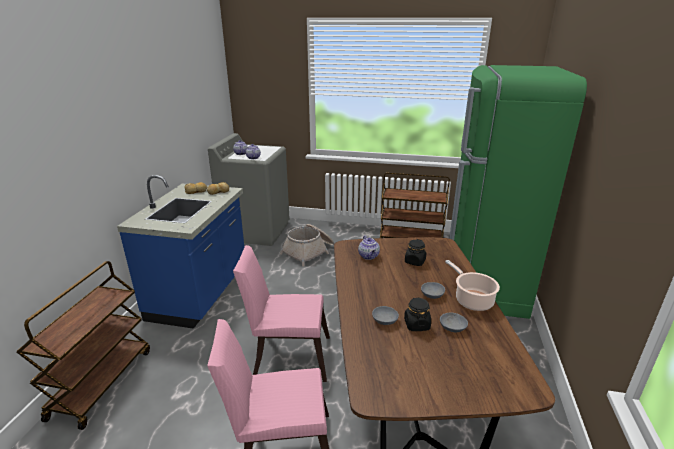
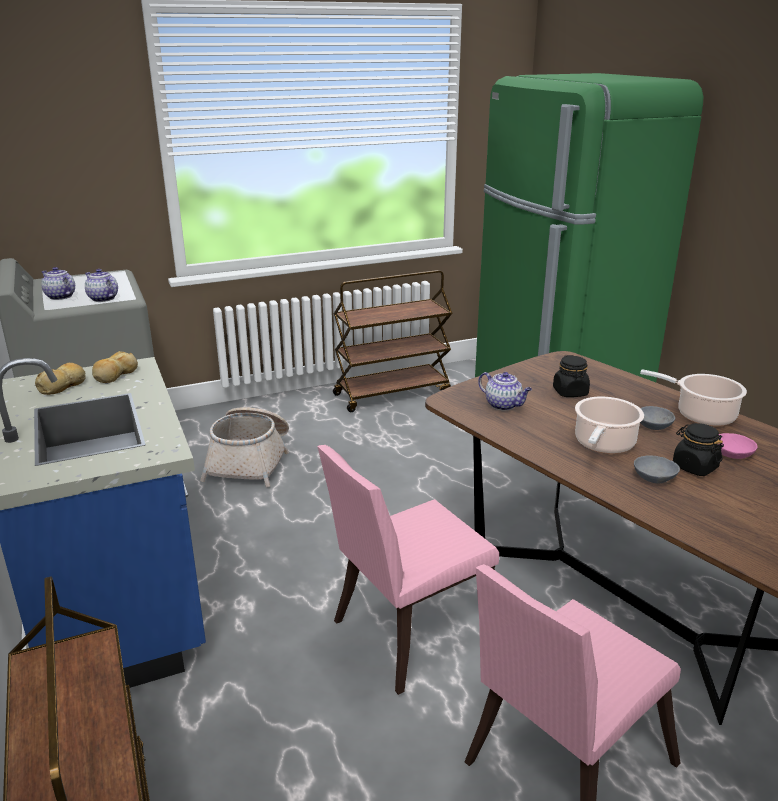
camera: 35 degrees left, 0 degrees up
grey bowl [440,312,468,332] -> pink bowl [719,433,758,459]
none -> cooking pot [575,397,644,454]

